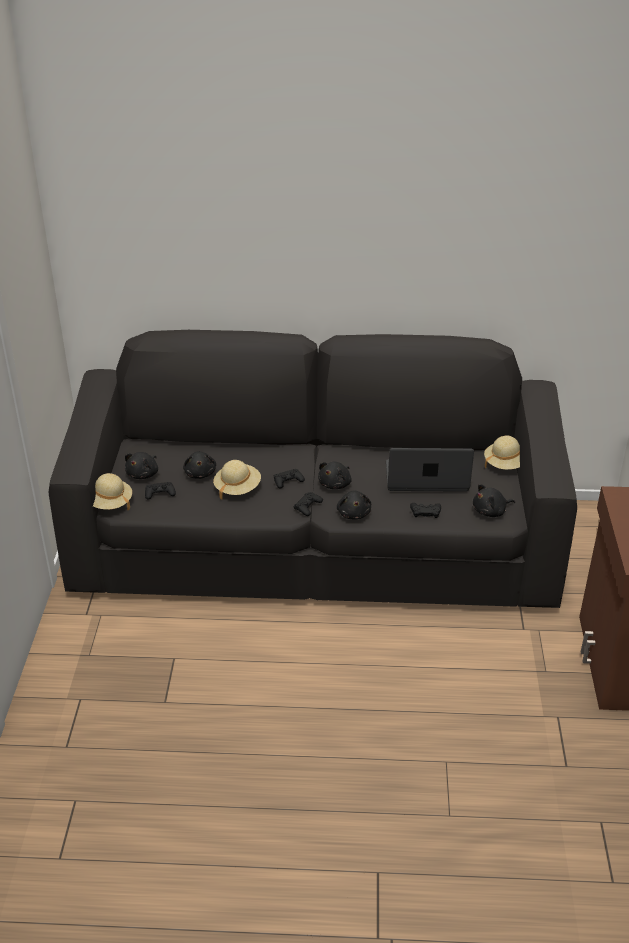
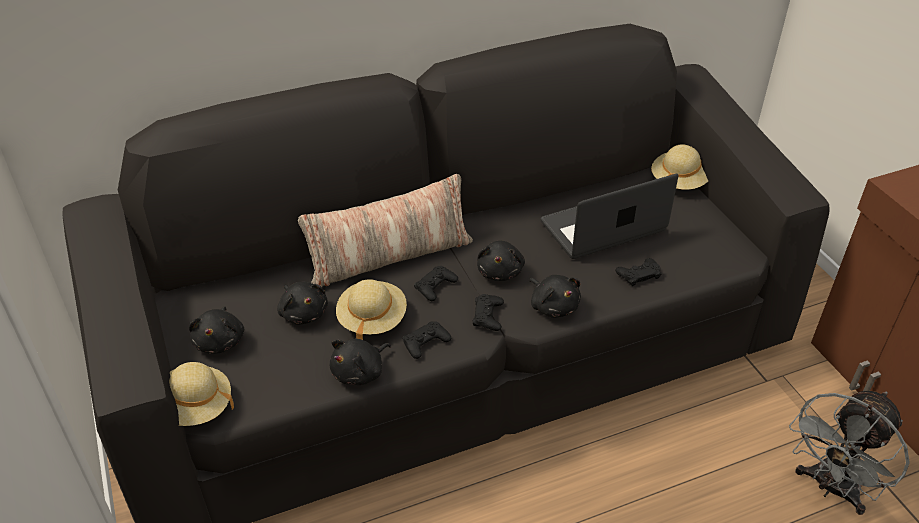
camera: 25 degrees left, 5 degrees up
black game controller [145,482,176,499] -> black game controller moved to [402,321,451,359]
black plush toy [473,484,515,517] -> black plush toy moved to [330,339,391,385]
none -> pillow [298,174,473,287]
none -> grey fan [789,390,910,515]

